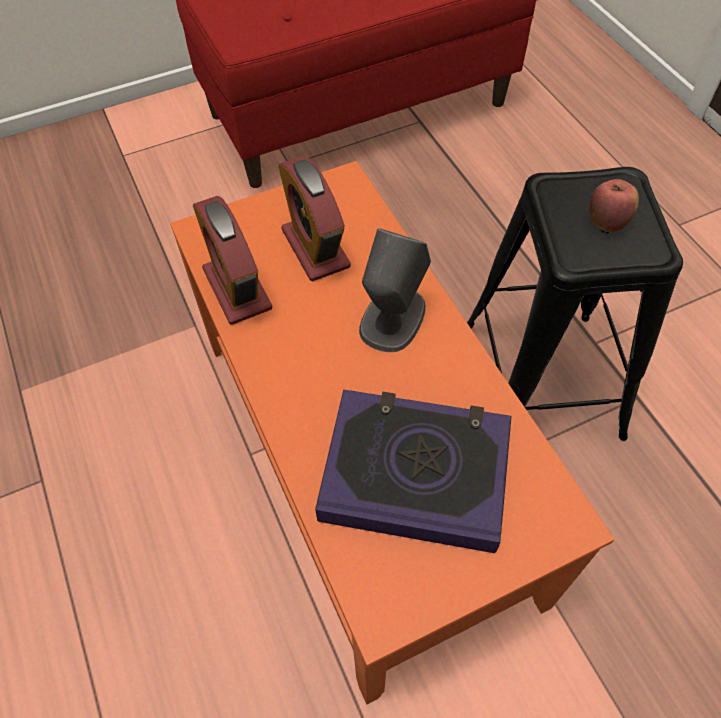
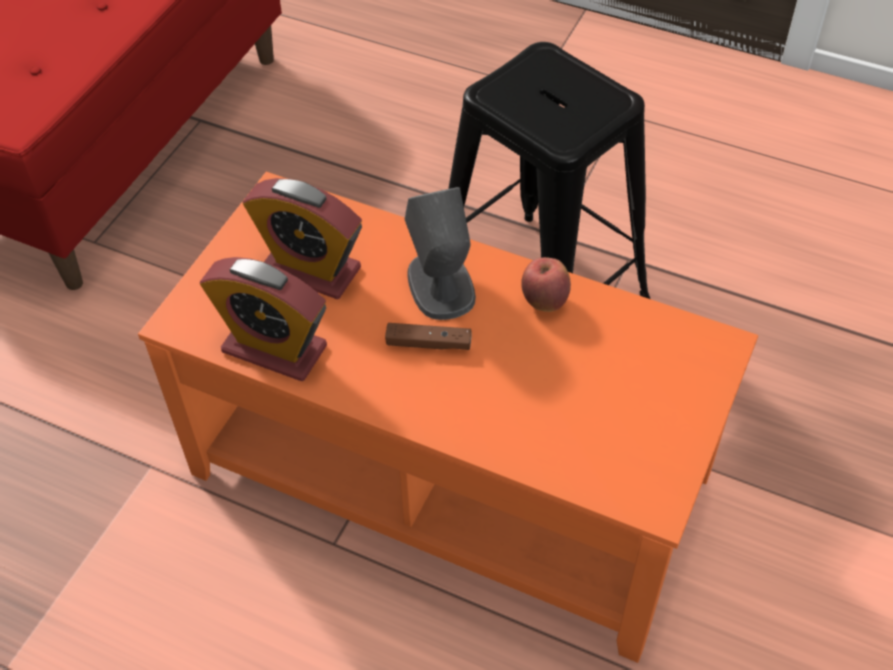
camera: 40 degrees left, 5 degrees down
book [315,389,511,553] -> none
apple [589,179,639,232] -> apple moved to [521,257,571,312]
none -> brown game controller [385,323,472,350]

